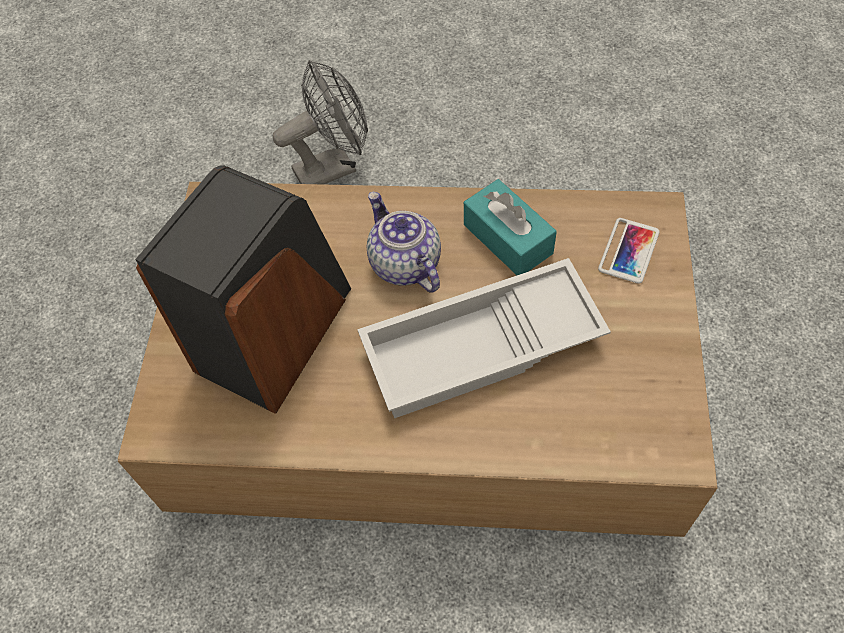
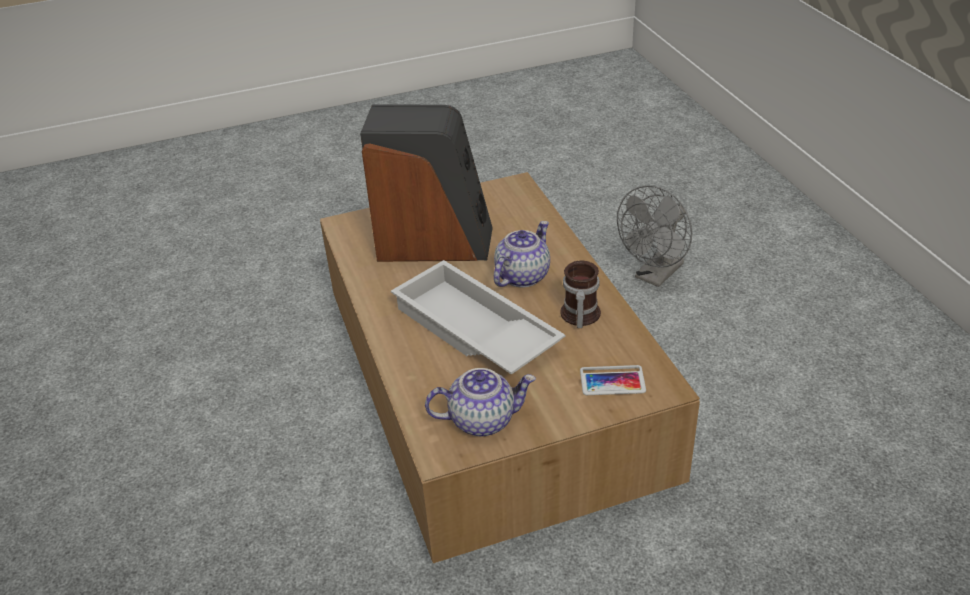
camera: 65 degrees right, 20 degrees down
grey fan [273,60,368,185] -> grey fan turned 90 degrees clockwise [617,185,692,287]
turquoise tissue box [464,179,557,275] -> mug [560,261,601,328]
none -> teapot [425,368,536,437]

